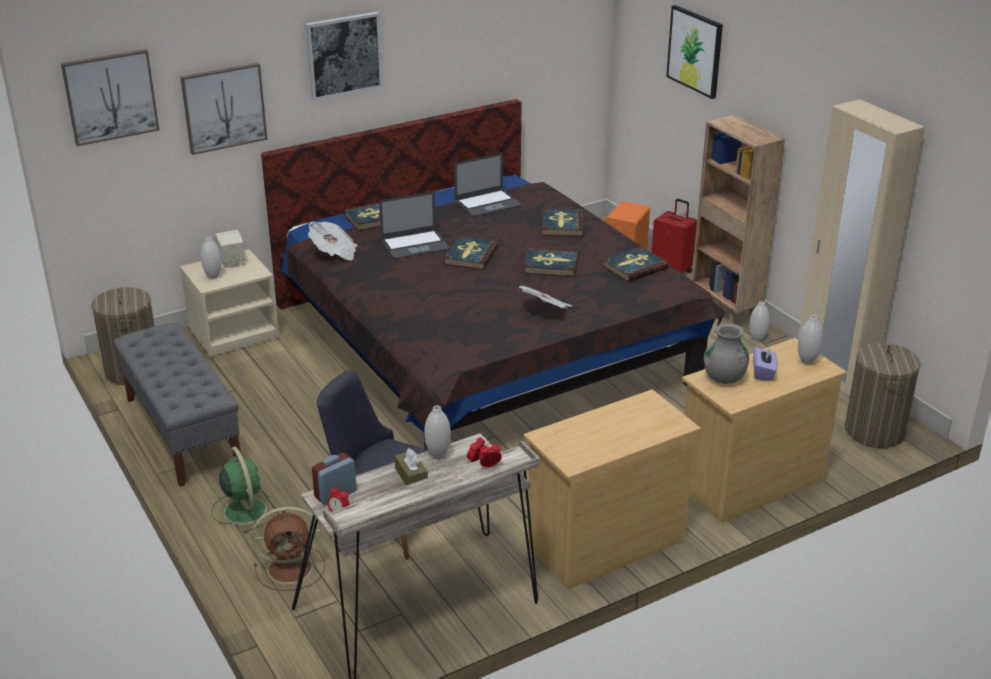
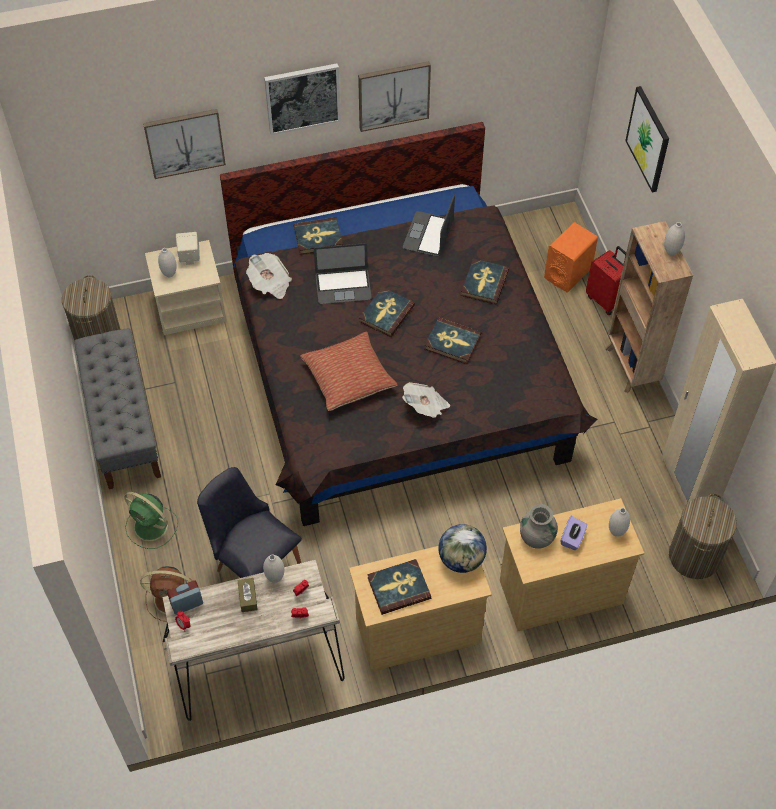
camera: 15 degrees right, 25 degrees up
picture [61,49,159,146] -> picture moved to [358,61,431,132]
green fan [211,447,276,533] -> green fan turned 135 degrees clockwise [124,492,178,549]
laptop [454,153,521,216] -> laptop turned 120 degrees clockwise [403,194,455,256]
book [602,246,669,282] -> book moved to [367,559,431,615]
white vase [750,301,769,341] -> white vase moved to [664,222,685,256]
none -> pillow [300,332,398,411]
none -> globe [438,524,487,573]

